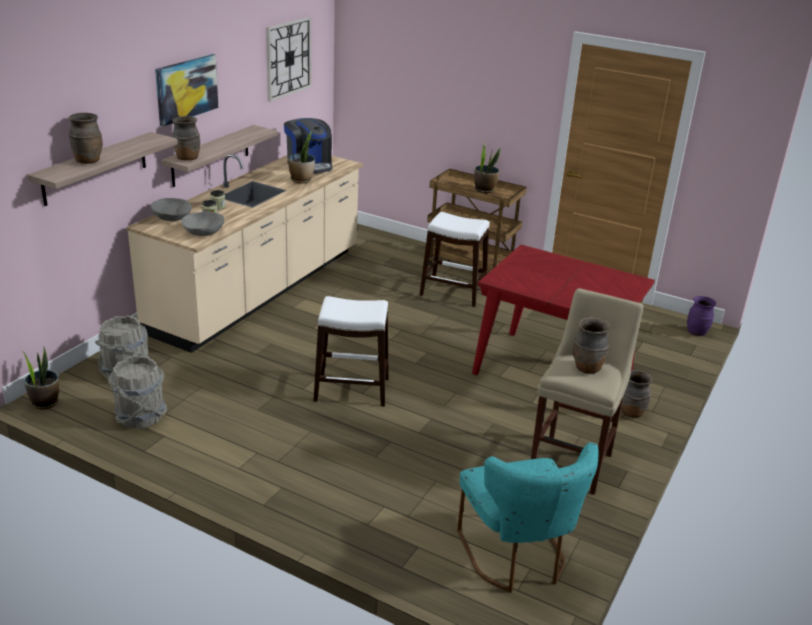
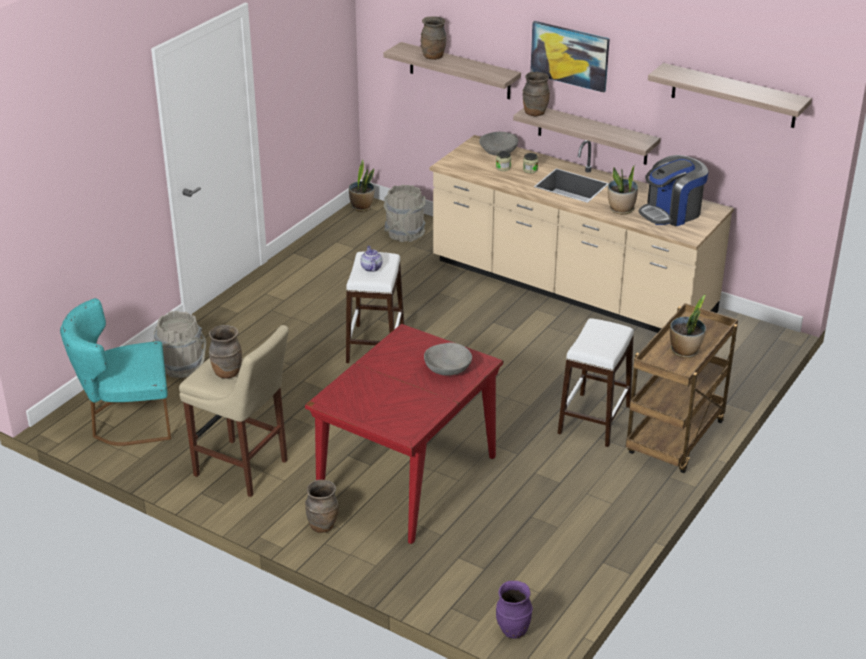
camera: 95 degrees right, 5 degrees up
grey bucket [108,355,167,429] -> grey bucket moved to [154,311,206,378]
grey bowl [181,212,224,236] -> grey bowl moved to [424,343,472,376]
wall clock [266,17,311,102] -> shelf [648,63,812,128]
none -> teapot [360,246,383,272]

